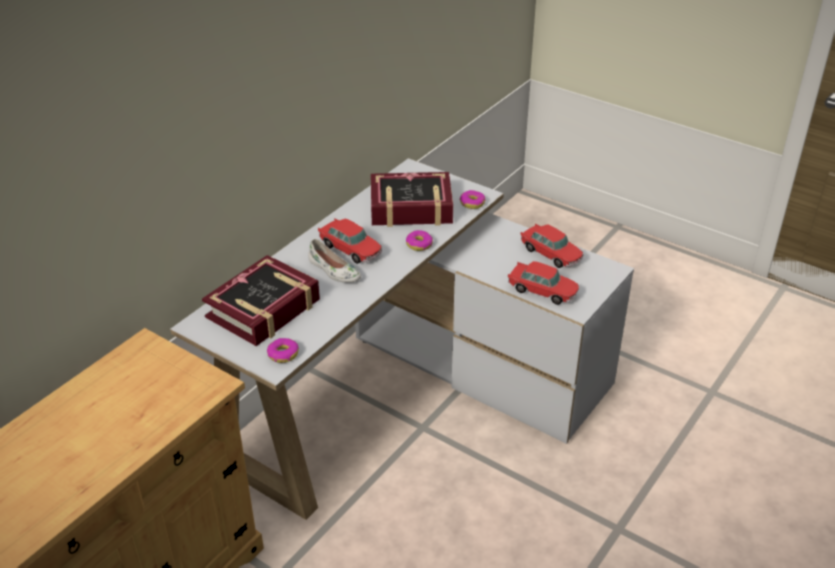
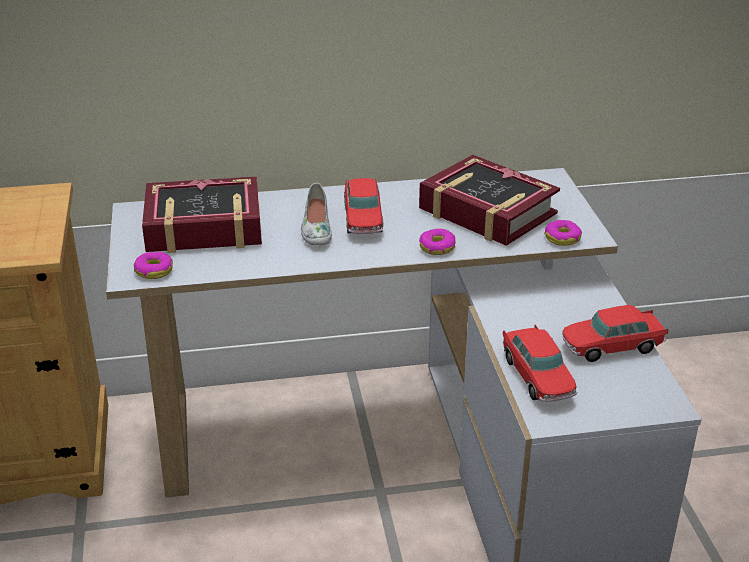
camera: 45 degrees right, 5 degrees down
toy car [520,223,583,268] -> toy car turned 75 degrees clockwise [562,305,668,362]

